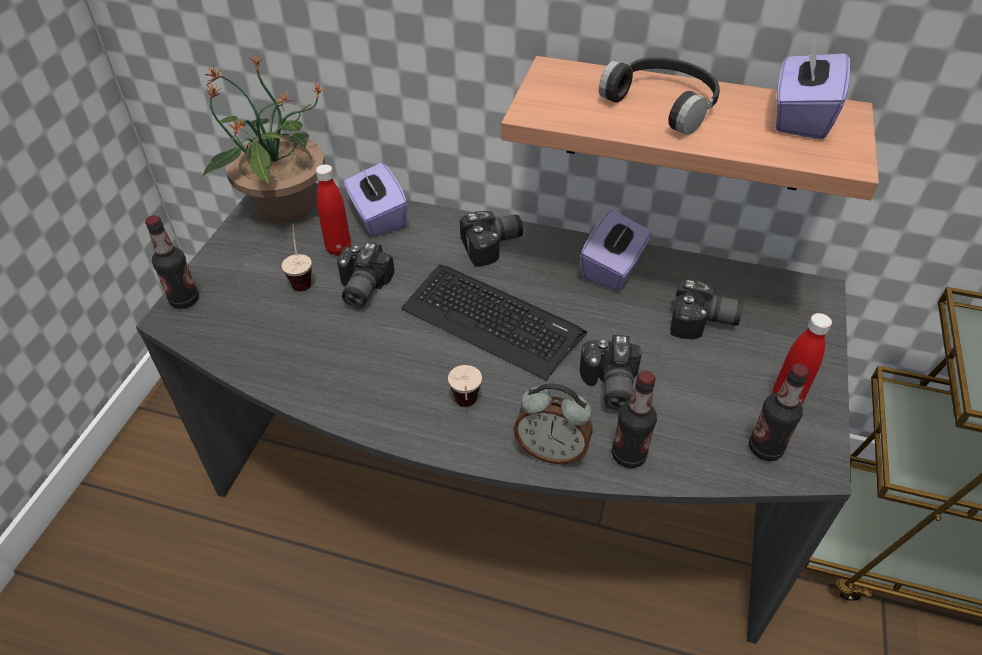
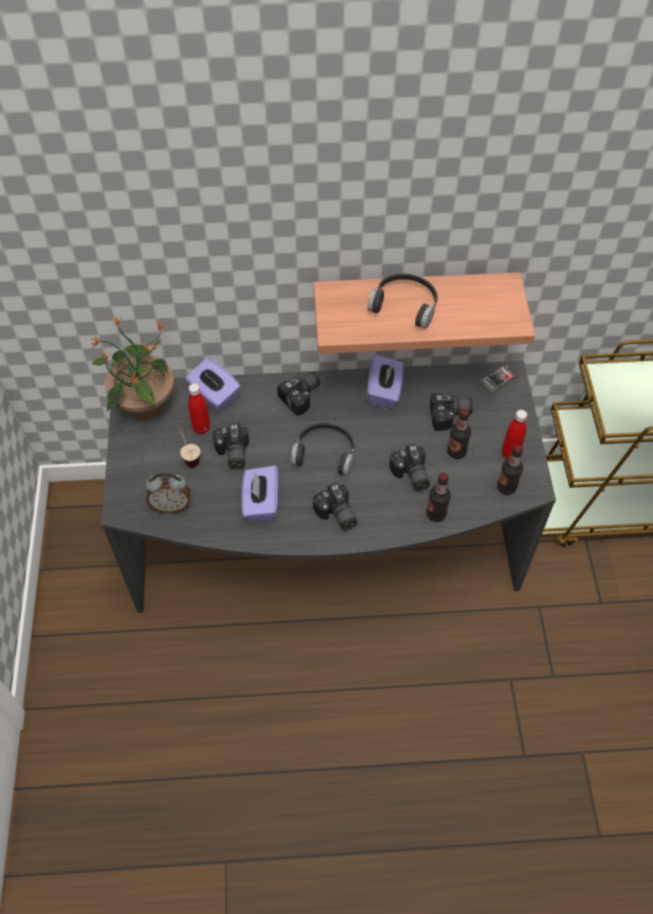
camera: 20 degrees left, 10 degrees up
bottle [145,215,199,309] -> bottle moved to [447,408,471,459]
keyboard [401,264,587,381] -> black headphones [291,423,355,476]
cup [448,365,482,407] -> camera [313,482,357,530]
alarm clock [514,383,593,464] -> alarm clock moved to [146,473,191,513]
purple tissue box [776,37,850,139] -> purple tissue box moved to [242,466,278,522]
none -> phone [480,364,518,393]

